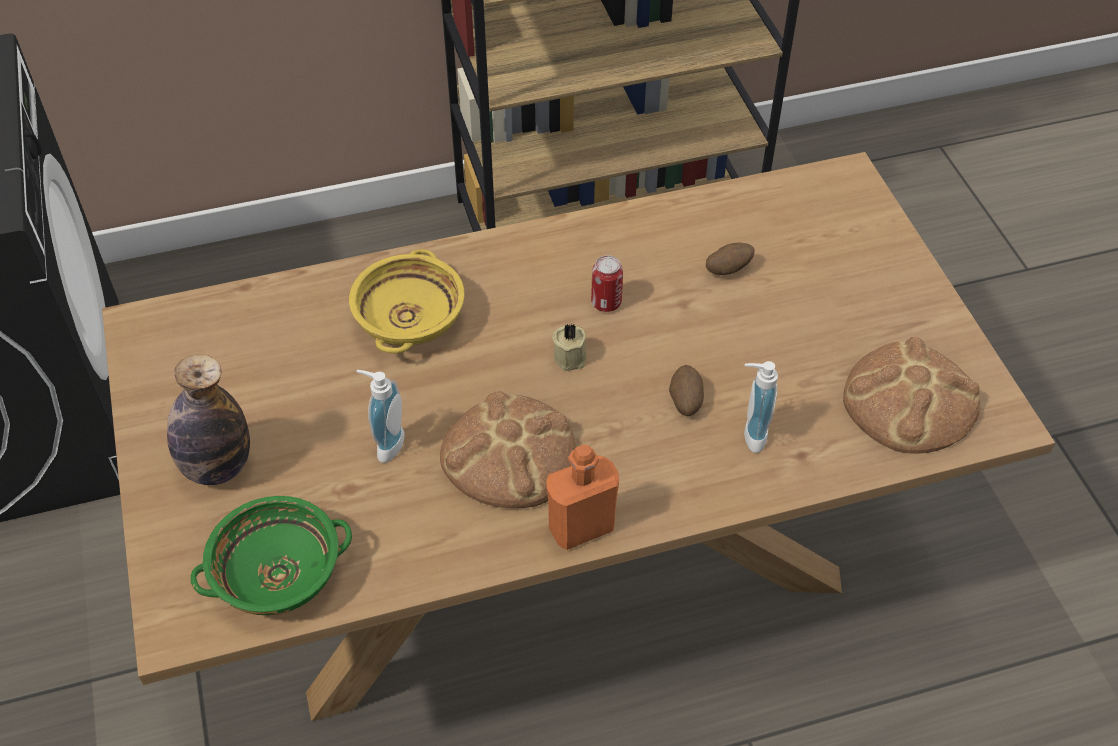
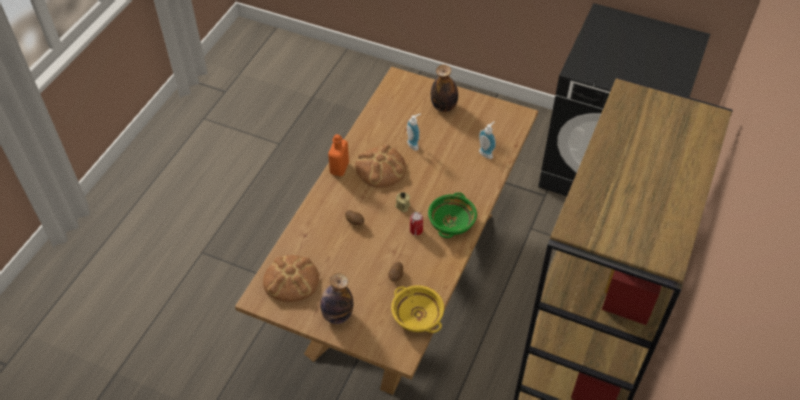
camera: 130 degrees right, 0 degrees up
green bowl [191,496,352,615] -> green bowl moved to [428,192,477,238]
yellow bowl [349,249,465,354] -> yellow bowl moved to [391,285,444,333]
soap dispenser [744,361,778,453] -> soap dispenser moved to [479,121,496,159]
none -> bottle [320,273,353,324]

